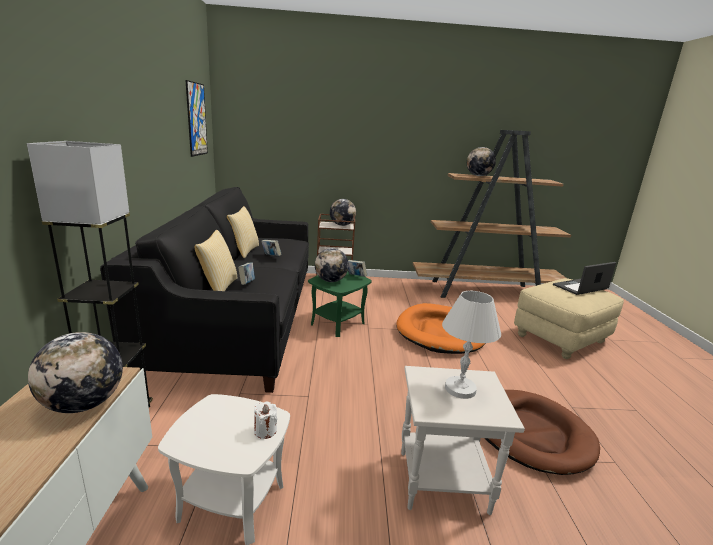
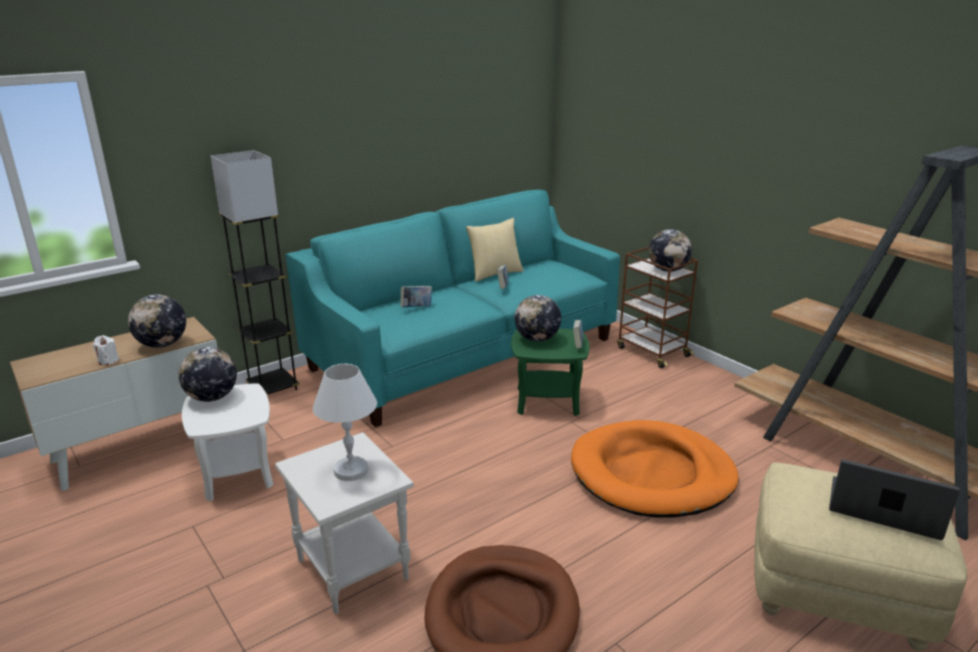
camera: 55 degrees right, 5 degrees up
black sofa [100,187,309,393] -> turquoise sofa [286,190,620,427]
picture [185,80,208,157] -> none
pillow [195,230,238,291] -> none
white candle [254,401,277,439] -> white candle moved to [93,335,119,365]
globe [467,147,496,176] -> globe moved to [179,347,237,402]

